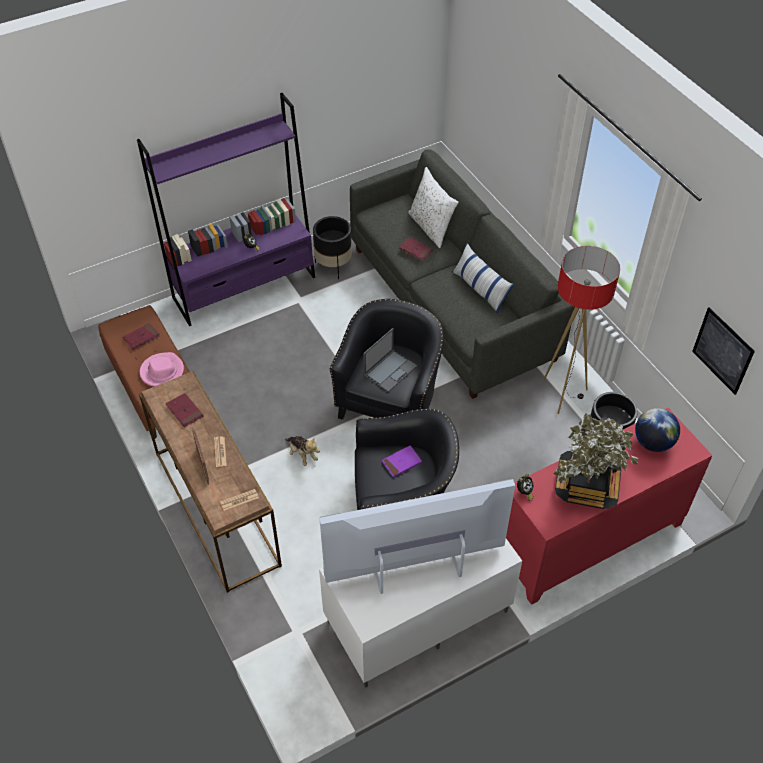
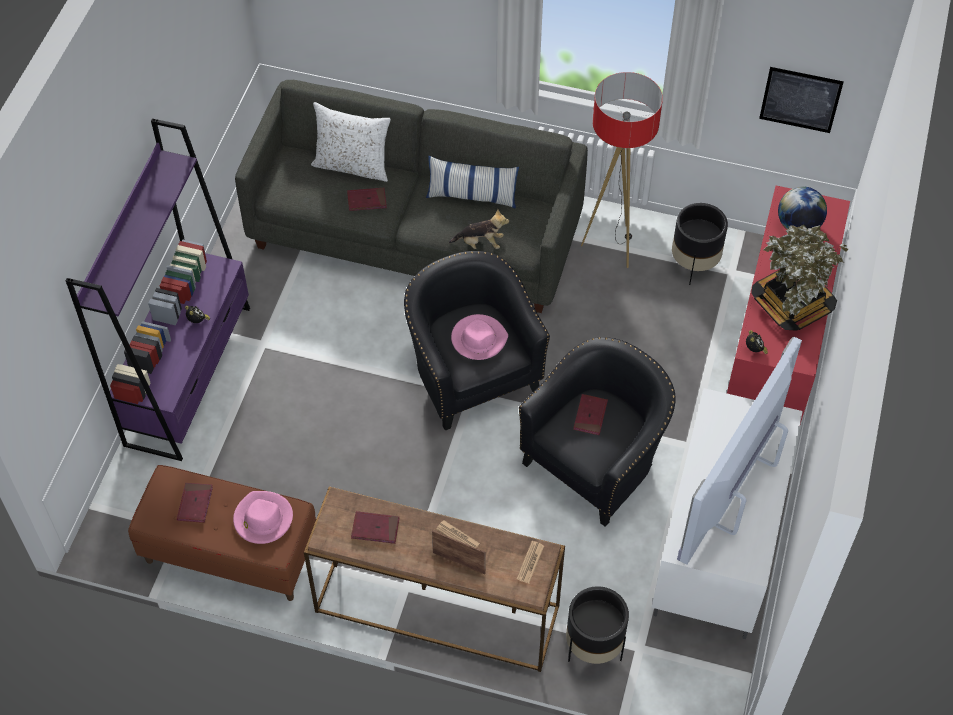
camera: 45 degrees left, 5 degrees up
plush toy [285,436,320,466] -> plush toy moved to [449,209,509,249]
black planter [313,216,352,279] -> black planter moved to [566,586,629,664]
laptop [363,328,417,392] -> pink hat [451,314,508,360]
purple book [382,445,422,478] -> red book [573,394,608,435]

